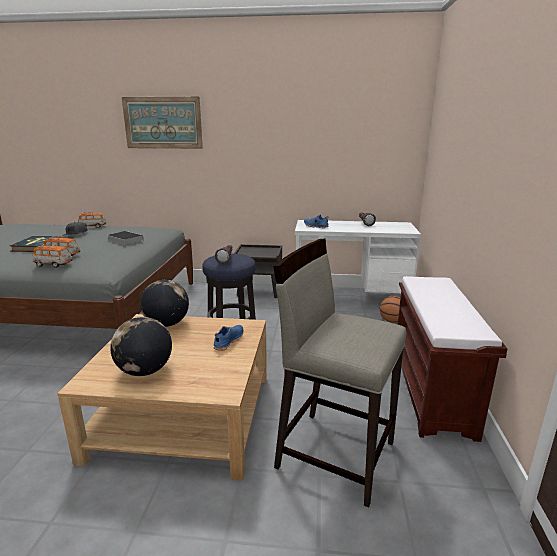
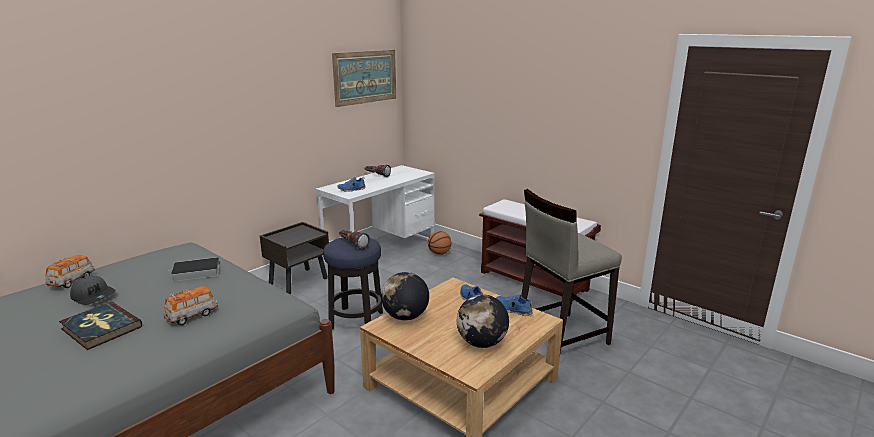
camera: 55 degrees left, 0 degrees up
toy car [33,244,73,268] -> none
picture [122,97,203,149] -> picture moved to [332,50,396,107]
none -> blue shoe [496,294,533,316]

